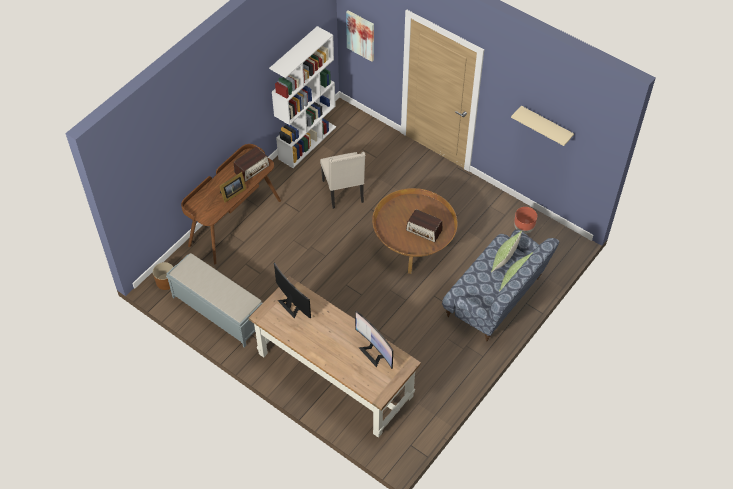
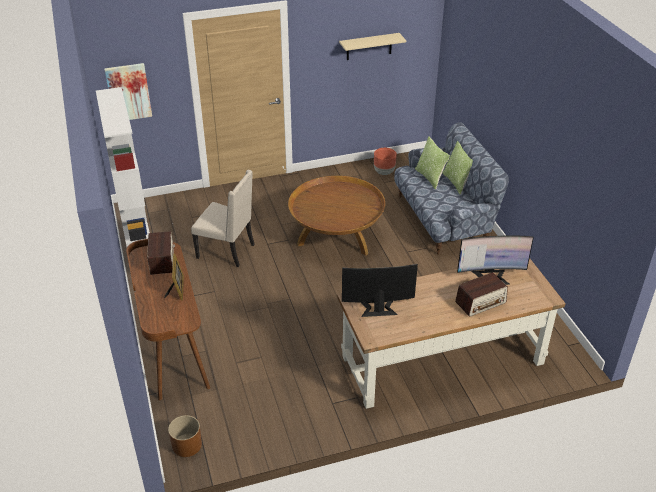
camera: 55 degrees left, 15 degrees down
grey bench [166,253,263,347] -> none
radio [406,209,443,242] -> radio moved to [455,272,508,317]

